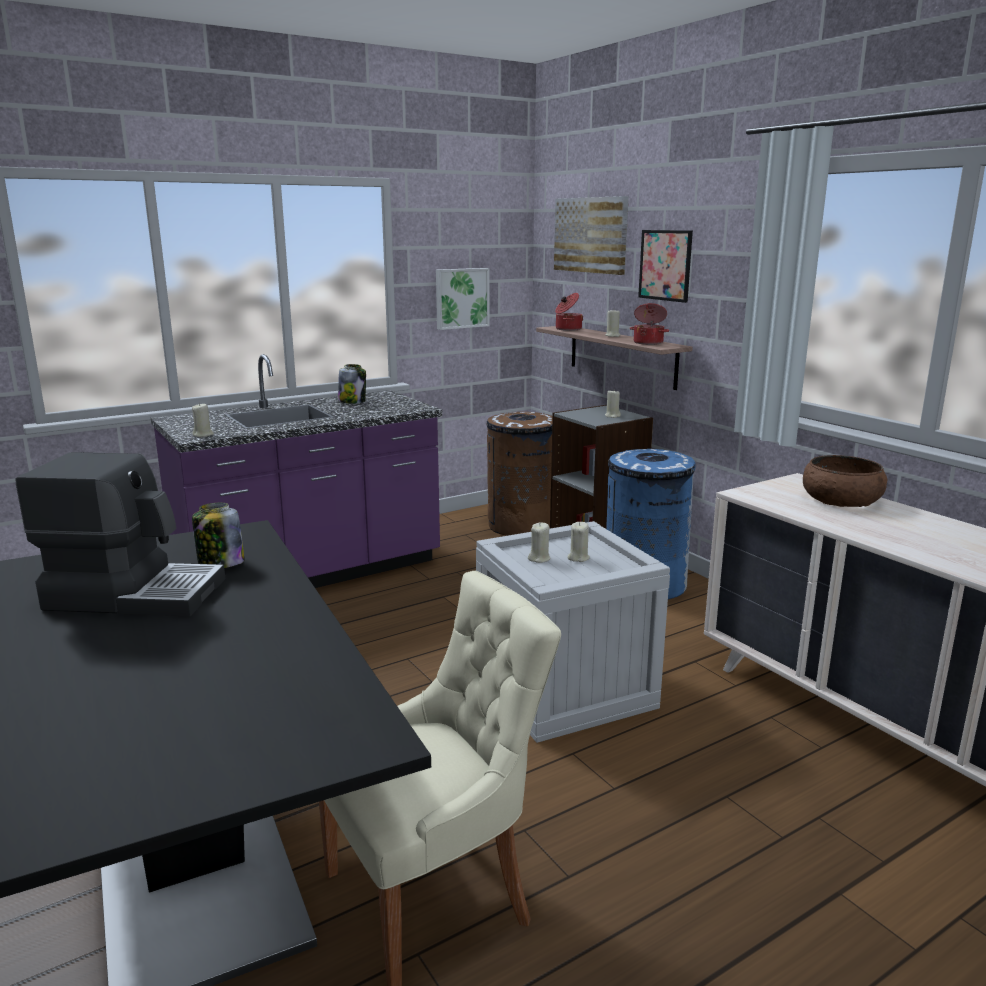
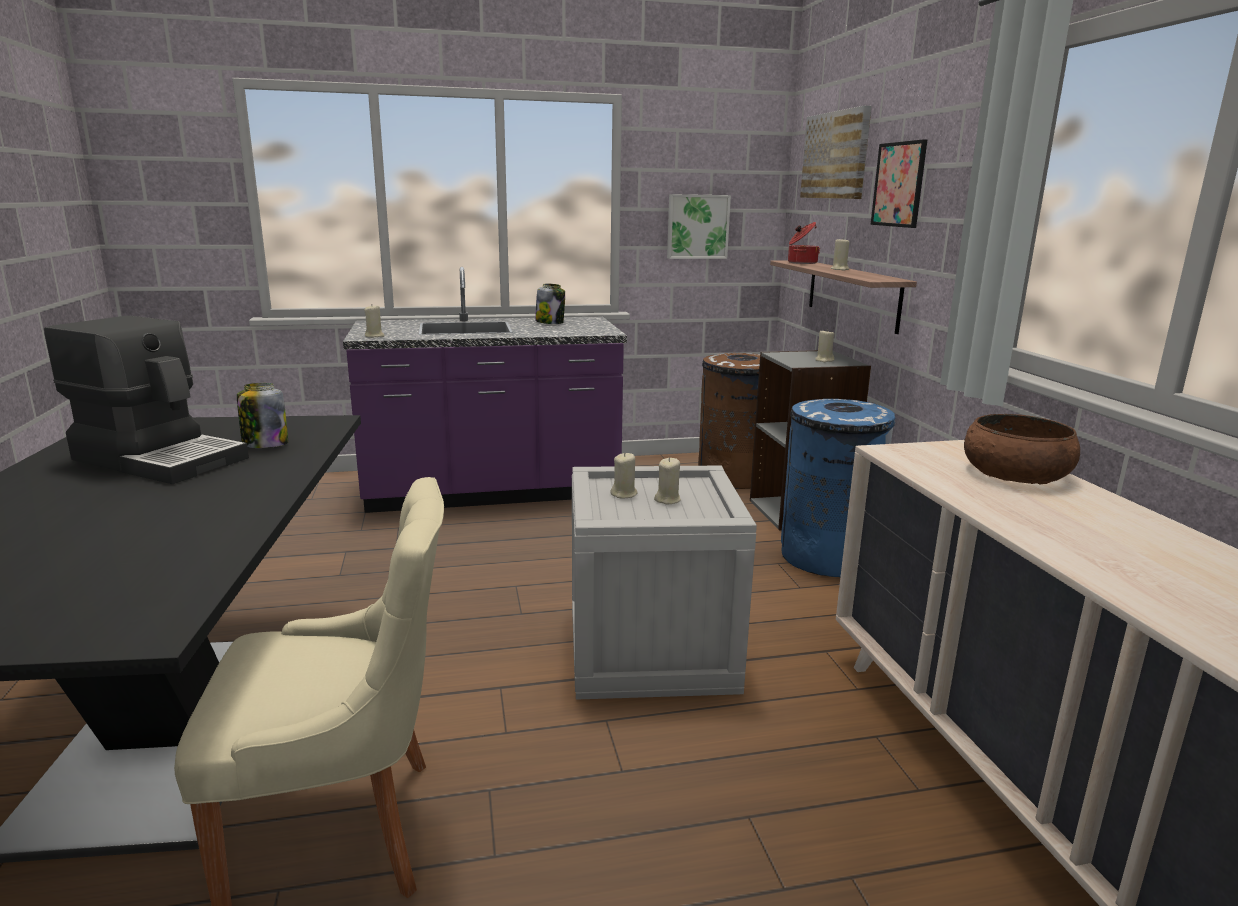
camera: 20 degrees right, 0 degrees up
cooking pot [630,303,669,345] -> none

